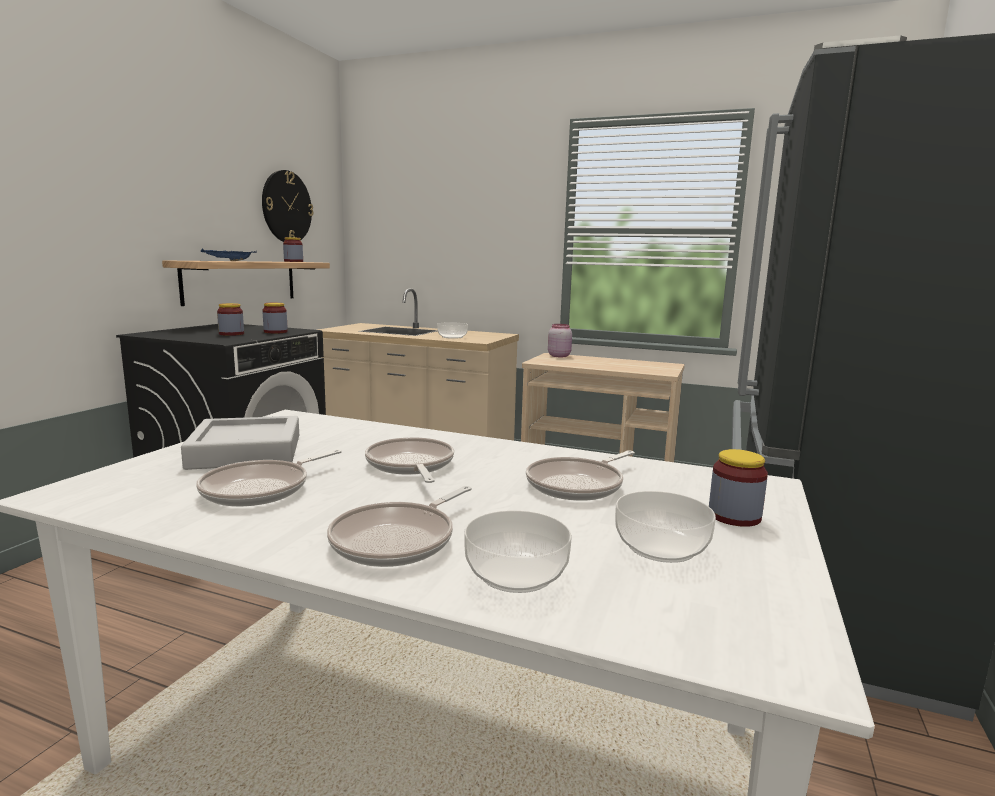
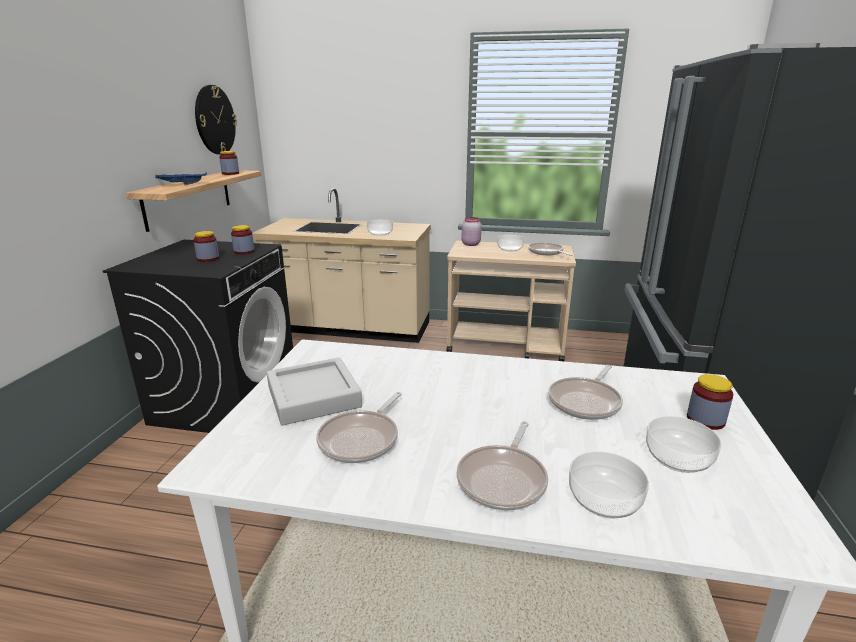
camera: 10 degrees left, 10 degrees up
frying pan [365,437,454,483] -> frying pan moved to [528,243,572,256]
none -> bowl [497,235,524,251]

